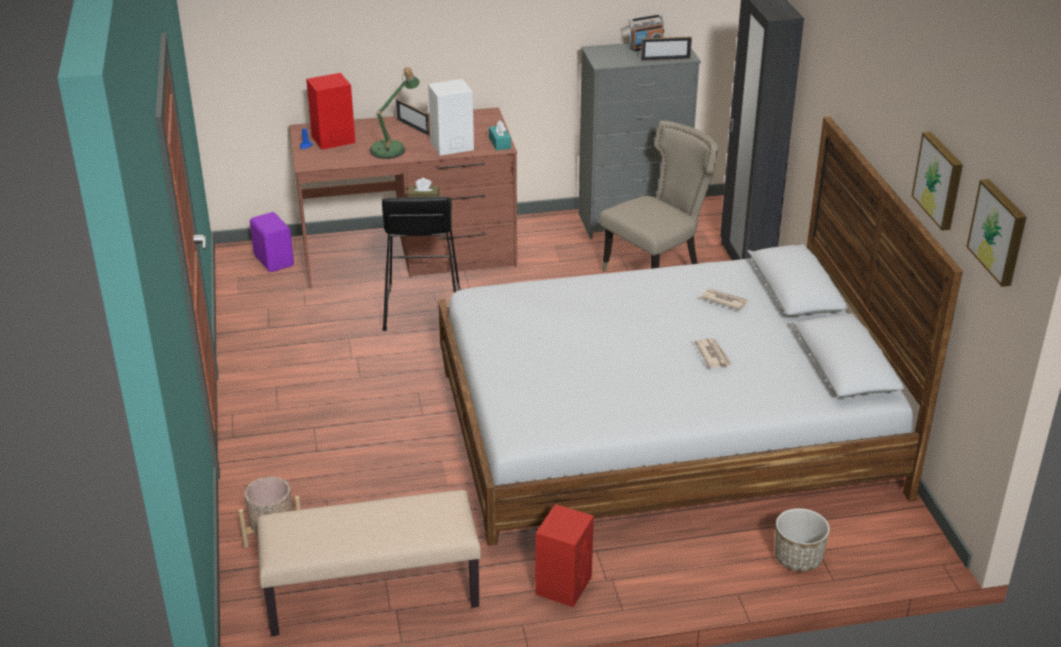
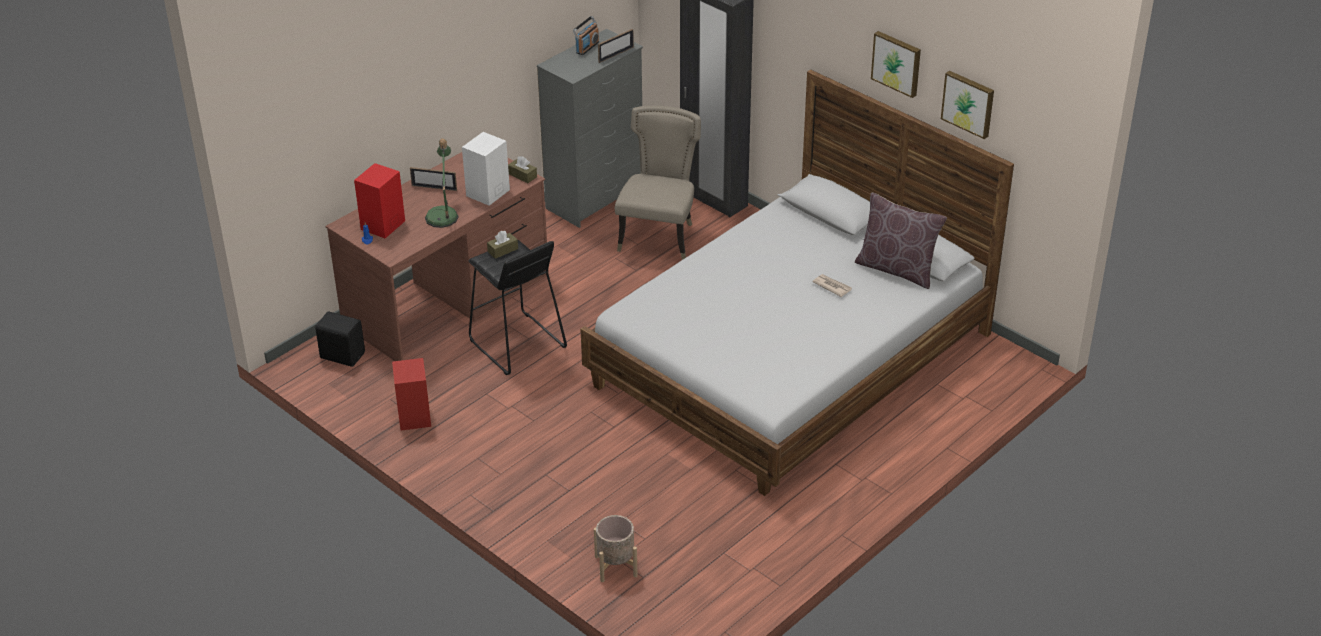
camera: 35 degrees left, 5 degrees up
purple speaker [250,212,294,272] -> black speaker [315,311,365,367]
beige bench [257,490,481,636] -> none
turquoise tissue box [489,121,511,151] -> brown tissue box [508,156,537,183]
red speaker [535,504,594,607] -> red speaker moved to [392,358,431,431]
newspaper [700,288,749,310] -> none
planter [775,508,830,572] -> none
picture [966,179,1026,287] -> picture moved to [871,31,921,98]
none -> brown pillow [855,192,947,289]

